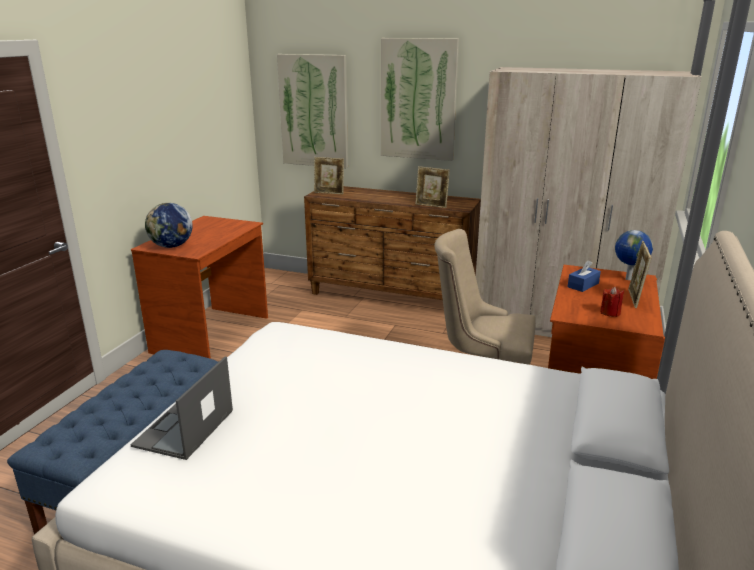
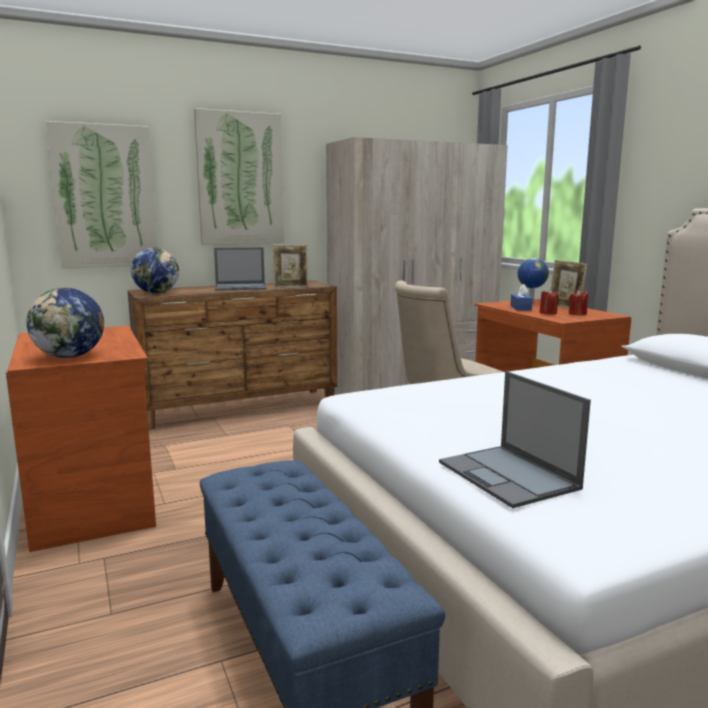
camera: 45 degrees left, 10 degrees down
picture frame [314,157,344,194] -> globe [131,247,179,293]
none -> laptop [214,247,267,291]
none -> red candle [539,289,559,315]

